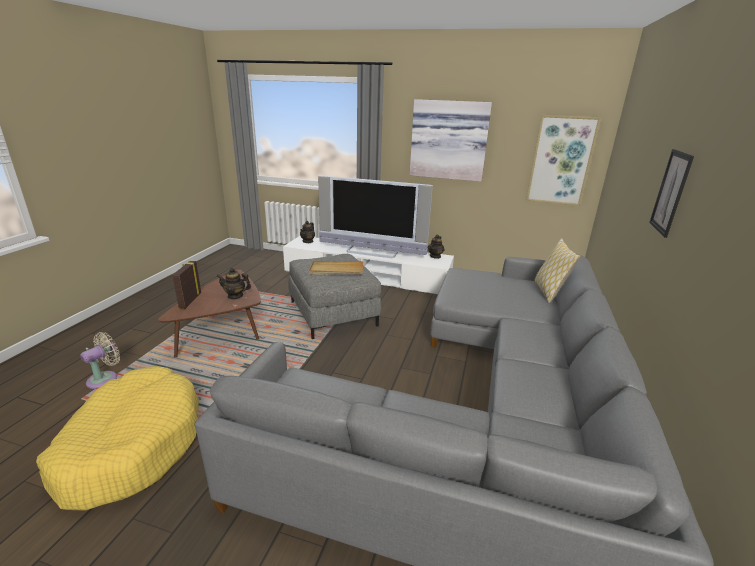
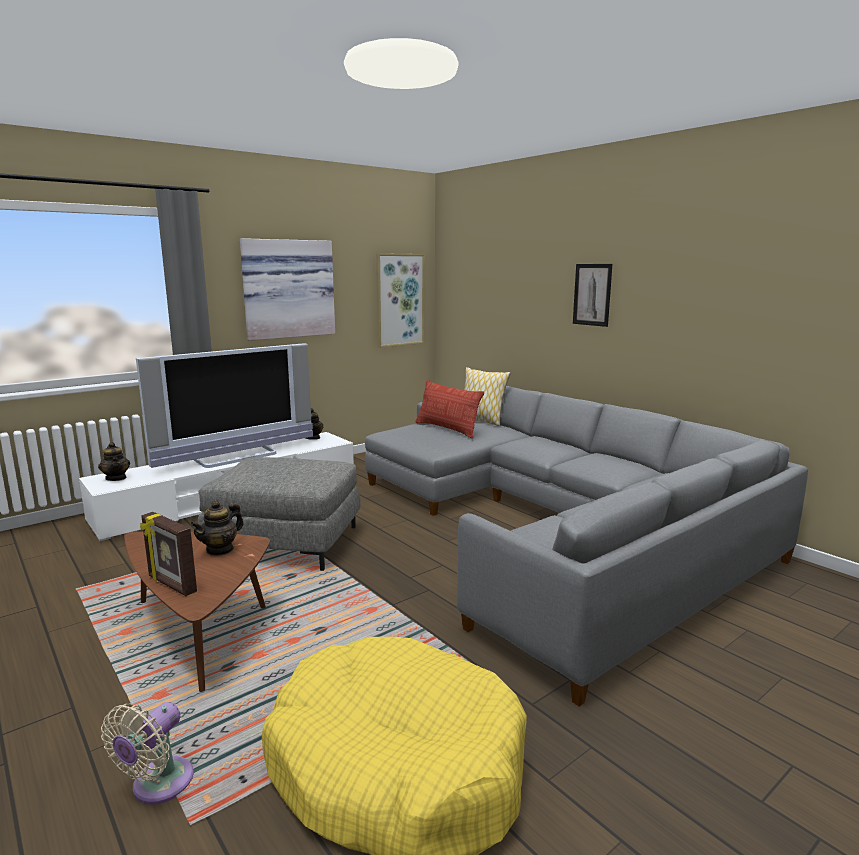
camera: 55 degrees left, 10 degrees down
beige fan [80,332,120,389] -> beige fan turned 135 degrees counterclockwise [101,702,194,805]
beige tray [309,261,363,274] -> none
none -> pillow [415,380,484,438]

